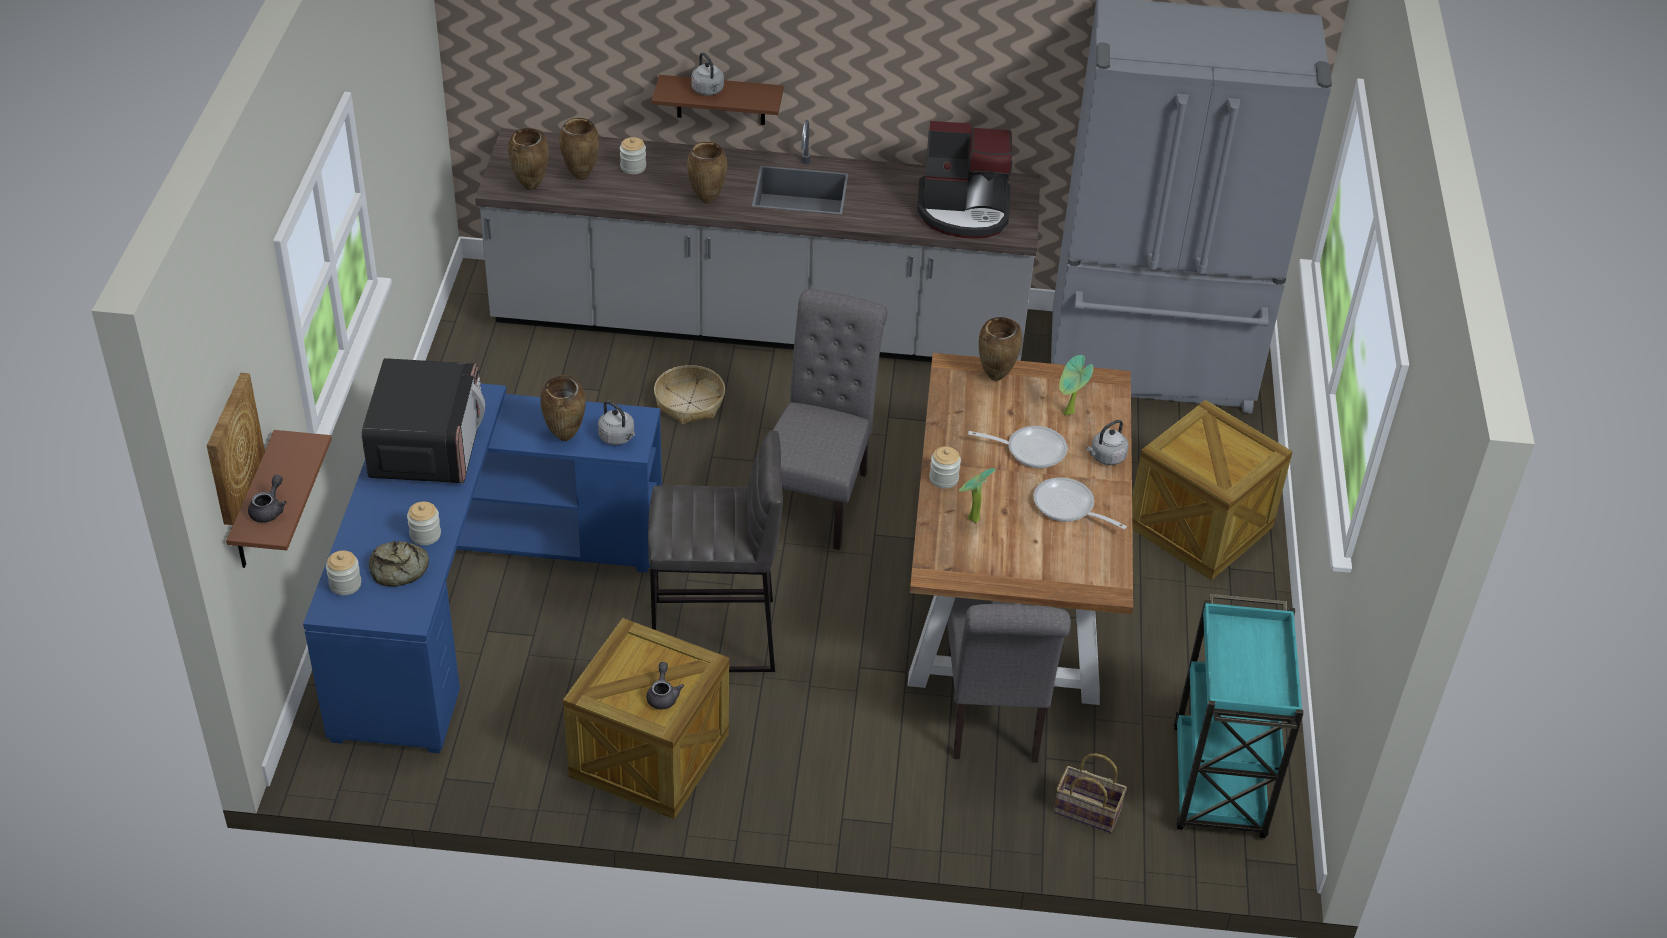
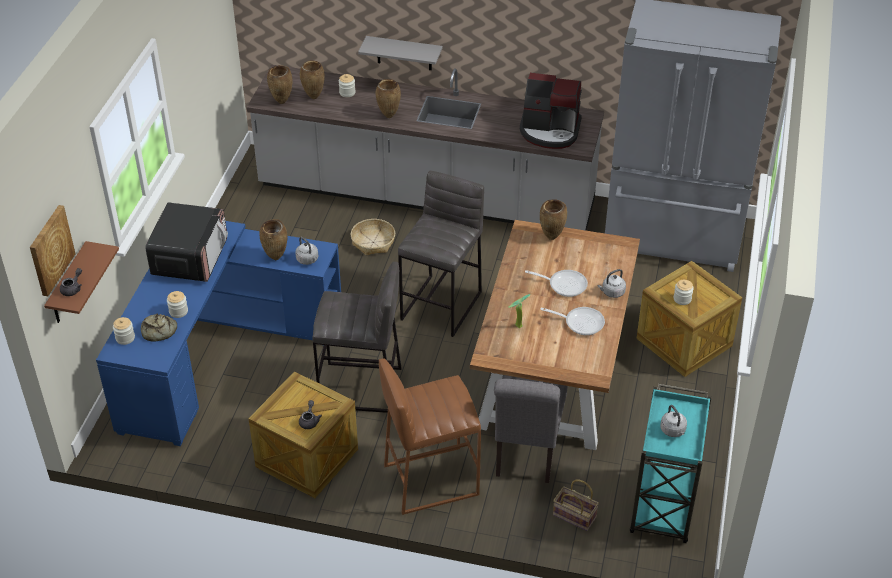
camera: 10 degrees right, 0 degrees up
brown shelf [652,75,784,125] -> grey shelf [358,36,443,70]
grey kettle [691,52,724,95] -> grey kettle moved to [660,405,687,437]
grey chair [772,289,888,550] -> grey stool [398,171,484,337]
jar [929,446,961,489] -> jar moved to [674,280,694,305]
frying pan [1033,477,1127,529] -> frying pan turned 150 degrees clockwise [540,307,605,335]
potted plant [1059,355,1093,415] -> none
none -> brown stool [379,358,481,515]

